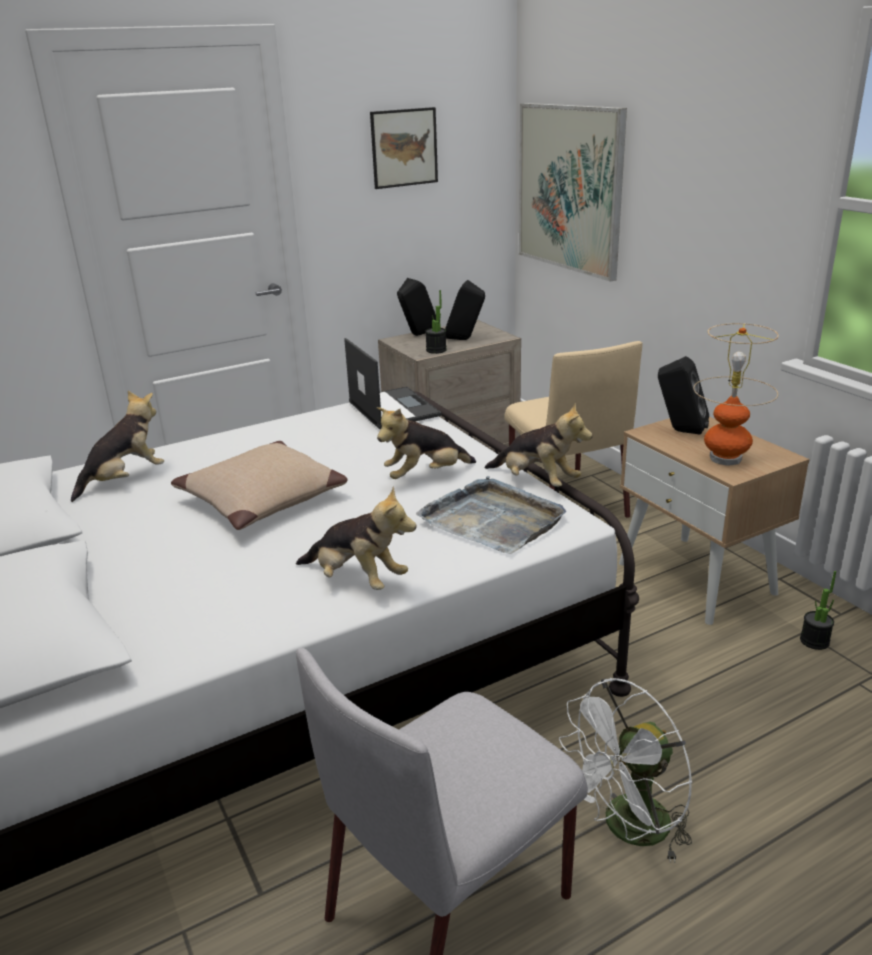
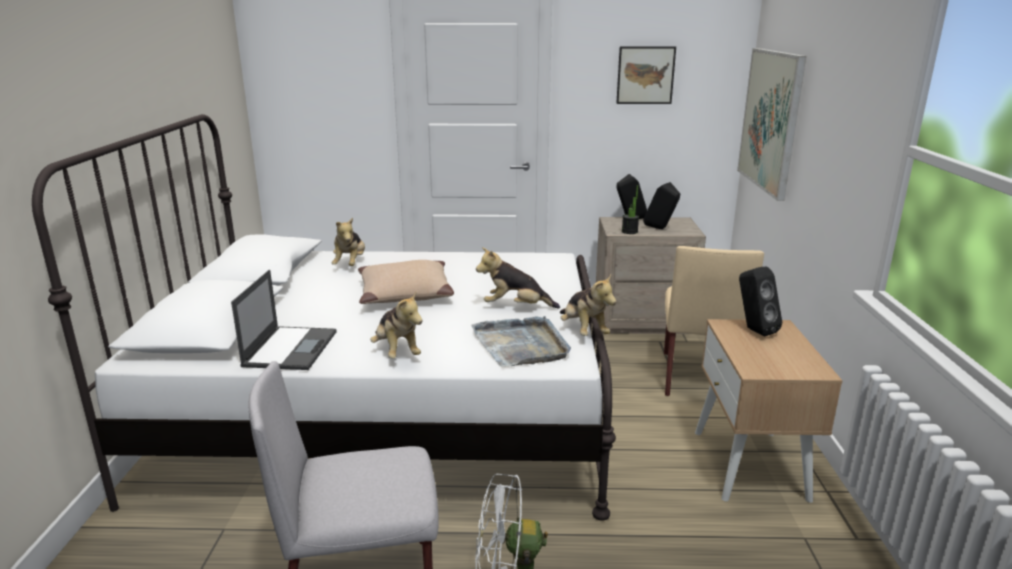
camera: 30 degrees right, 5 degrees down
plush toy [71,391,164,502] -> plush toy turned 105 degrees clockwise [332,218,365,266]
laptop [344,338,442,429] -> laptop moved to [231,270,336,370]
table lamp [693,323,779,466] -> none
potted plant [800,571,836,650] -> none

